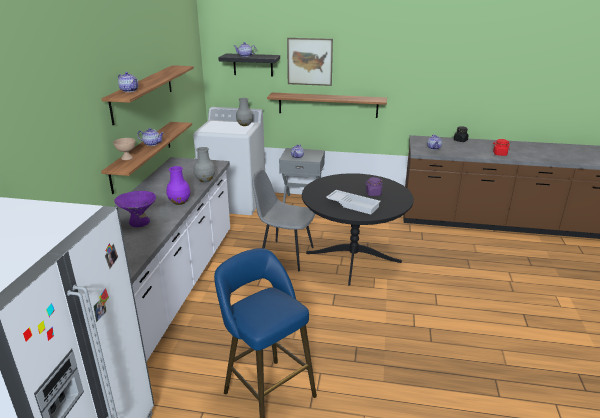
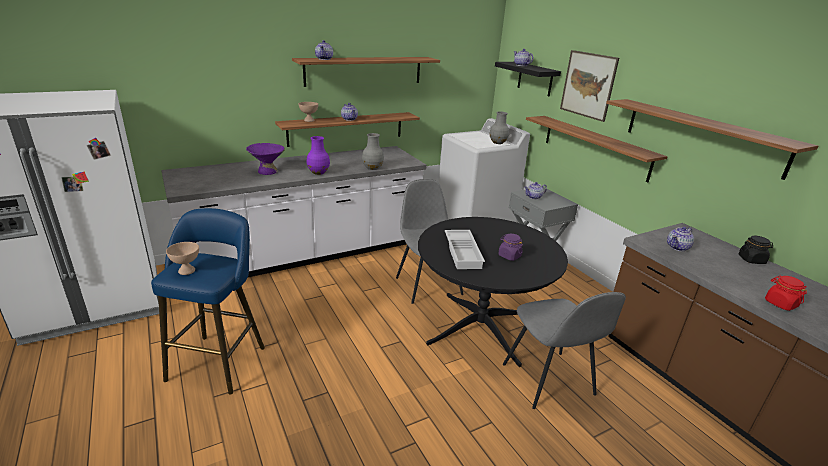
camera: 50 degrees right, 0 degrees up
none -> beige bowl [166,242,199,275]
none -> grey chair [503,292,626,409]
none -> shelf [606,99,818,180]

